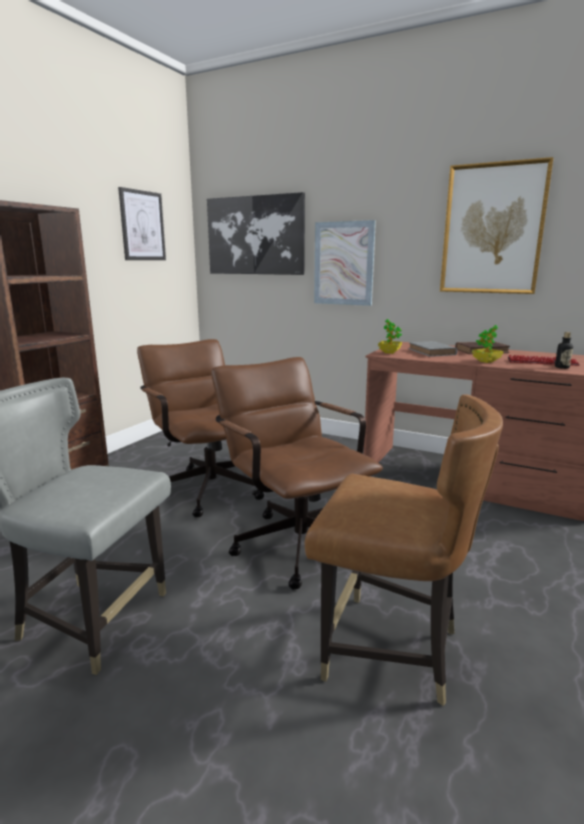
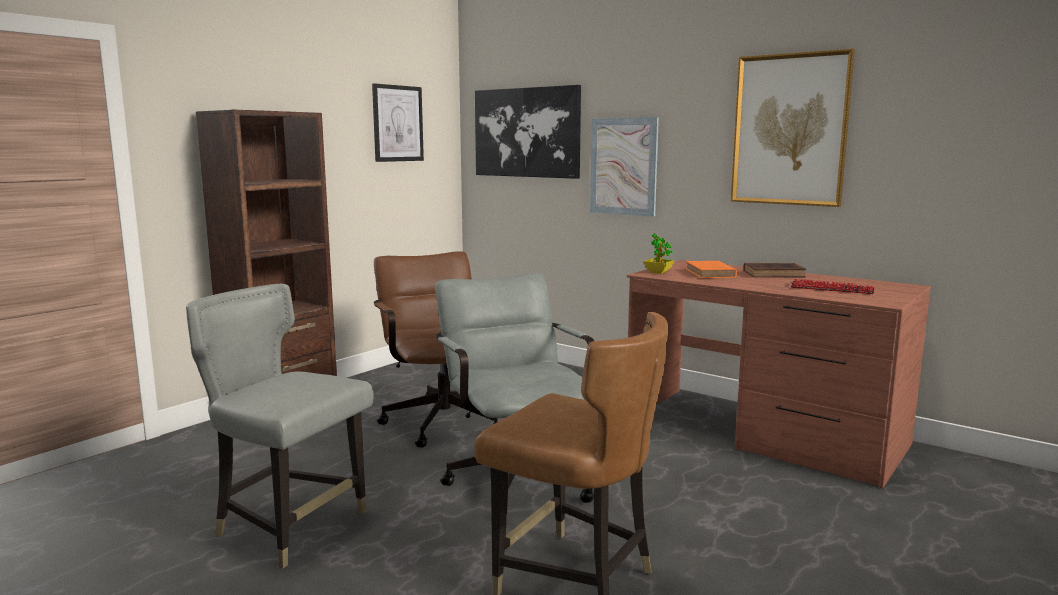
camera: 10 degrees right, 5 degrees down
brown office chair [211,357,383,590] -> grey office chair [435,273,594,503]
grey book [409,341,457,357] -> orange book [686,261,737,278]
potted plant [472,325,504,363] -> none
bottle [555,332,573,369] -> none

